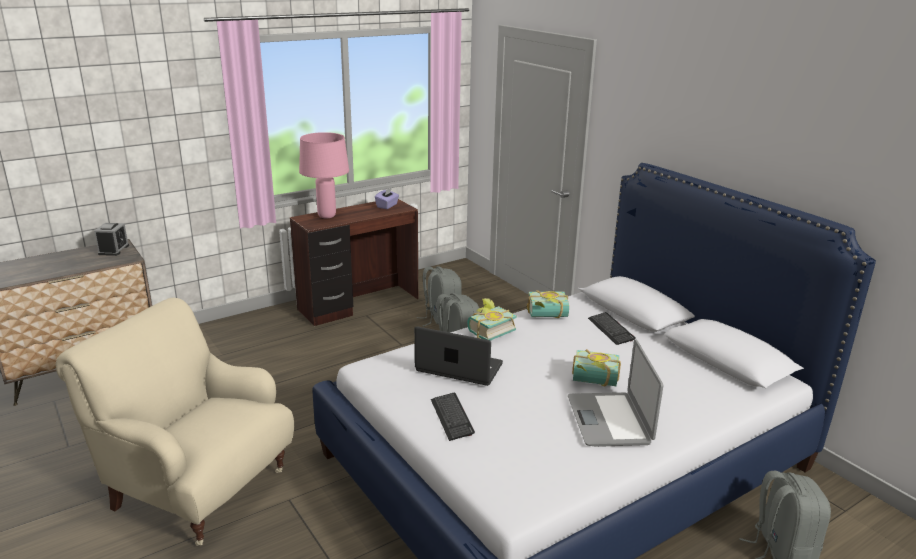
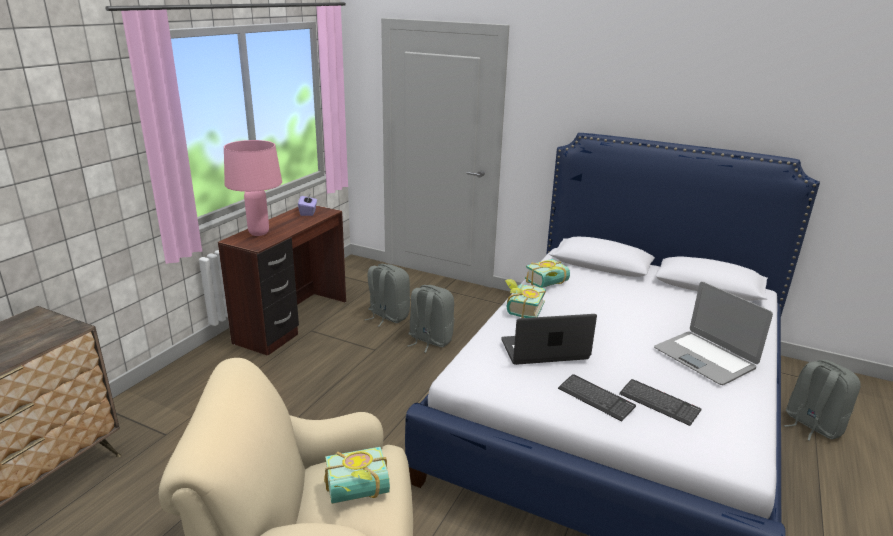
camera: 30 degrees left, 0 degrees up
alarm clock [94,223,129,256] -> none
book [572,349,621,387] -> book moved to [324,447,390,504]
keyboard [588,312,636,345] -> keyboard moved to [619,379,701,426]

